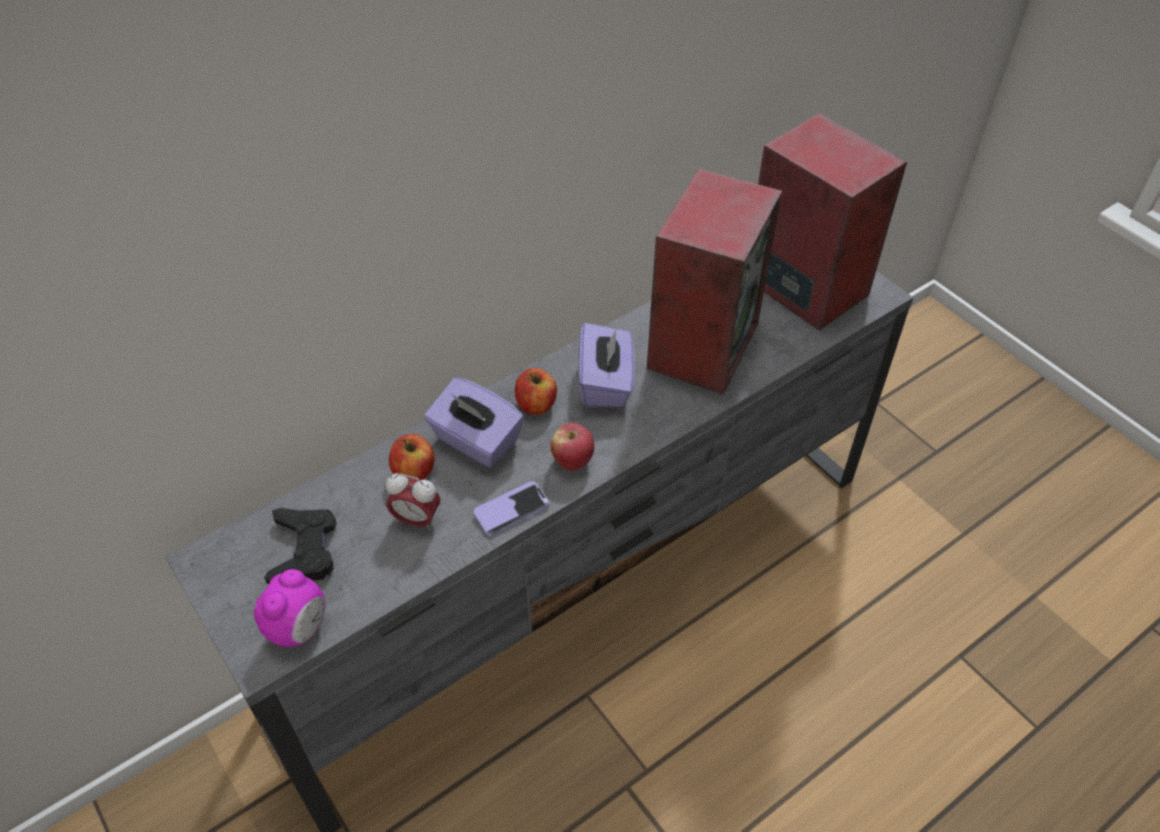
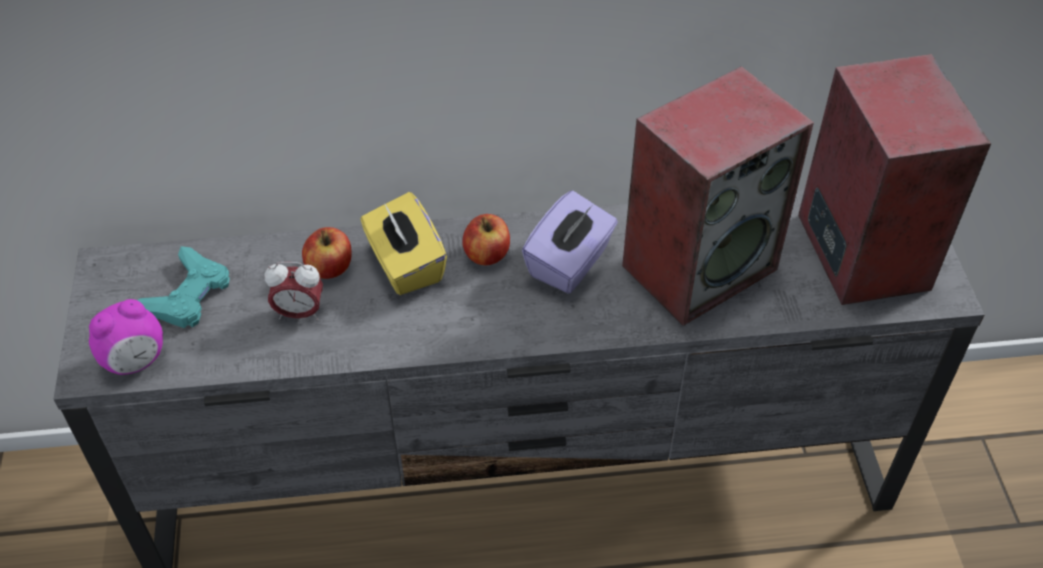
camera: 30 degrees right, 0 degrees up
black game controller [264,508,337,584] -> turquoise game controller [137,246,230,328]
alarm clock [385,473,441,531] -> alarm clock turned 45 degrees counterclockwise [265,262,323,320]
purple tissue box [424,377,524,468] -> yellow tissue box [360,192,447,295]
phone [474,481,549,536] -> none
apple [550,423,594,471] -> none

